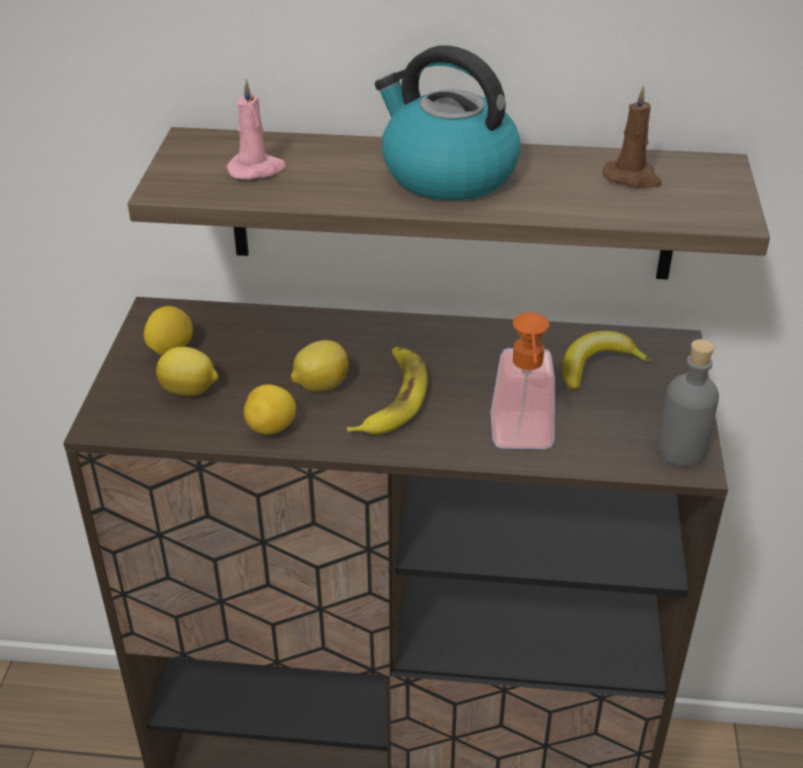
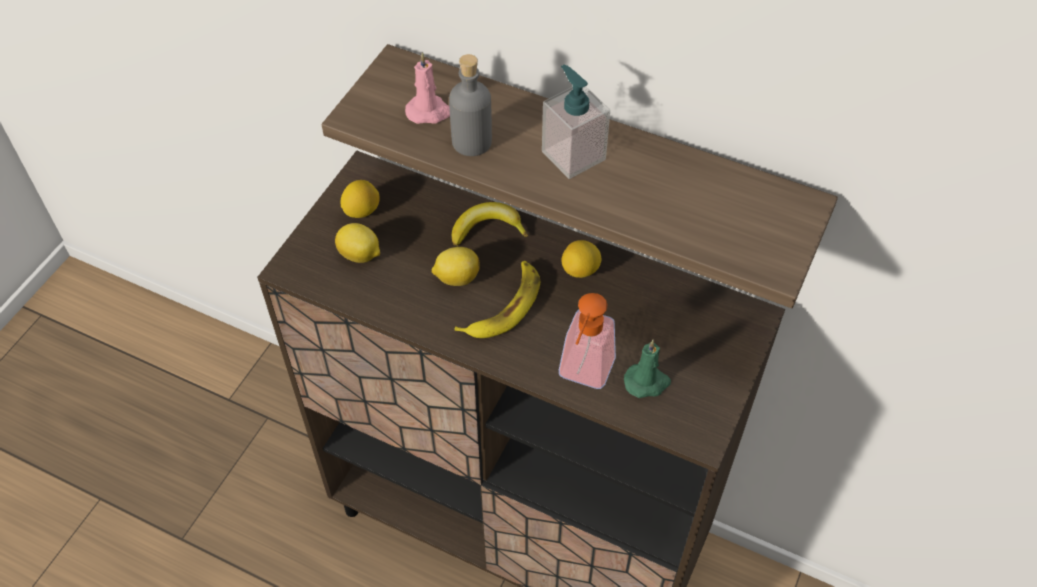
camera: 20 degrees right, 15 degrees up
lemon [244,384,296,435] -> lemon moved to [562,240,602,278]
kettle [375,45,521,201] -> soap dispenser [542,64,610,179]
banana [562,331,651,391] -> banana moved to [452,202,528,246]
brown candle [603,85,662,188] -> none
grey bottle [657,339,719,467] -> grey bottle moved to [449,54,492,156]
none -> green candle [624,340,671,398]

